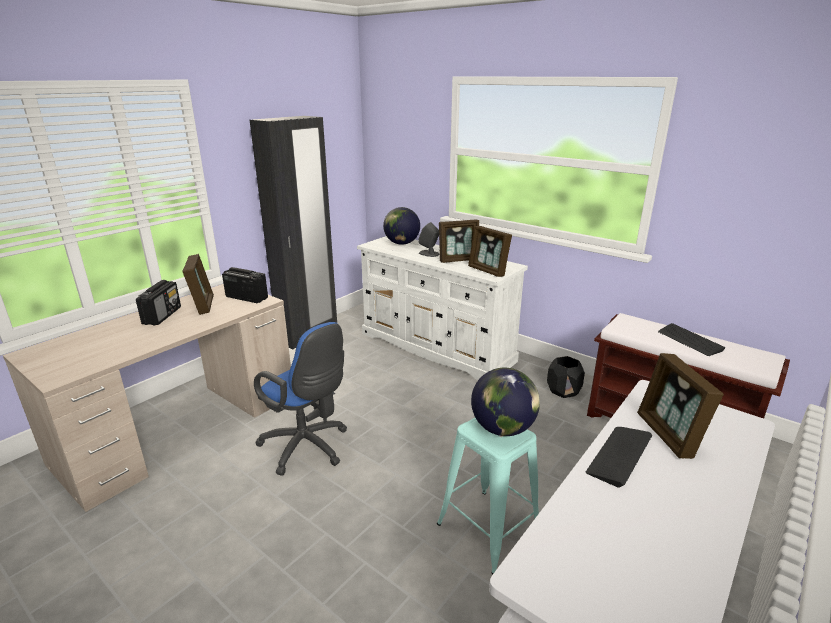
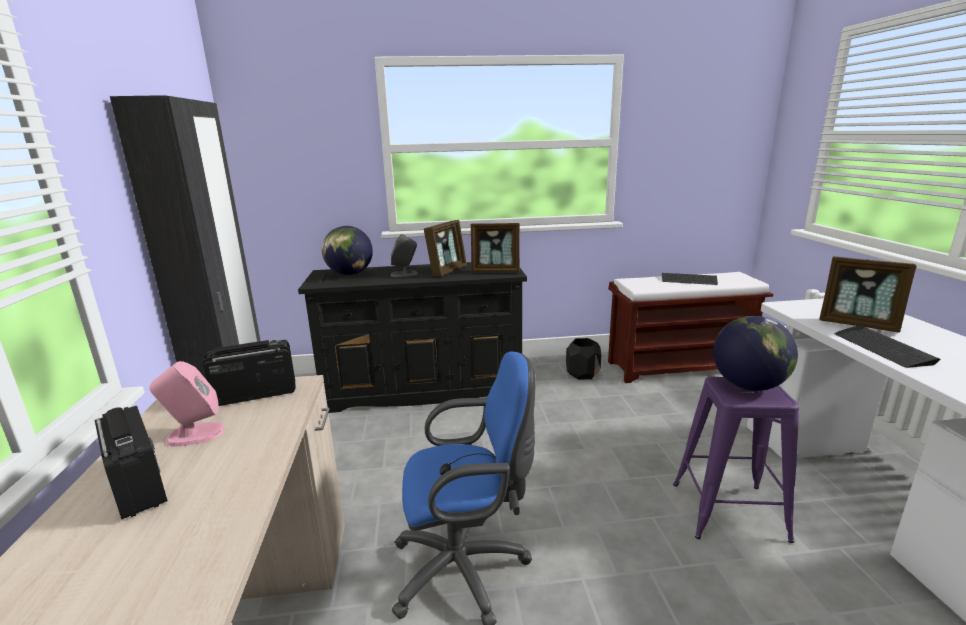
camera: 45 degrees left, 5 degrees down
picture frame [182,254,214,315] -> pink speaker [150,361,225,447]
white dresser [357,236,528,380] -> black dresser [298,262,527,413]
turquoise stool [437,418,539,575] -> purple stool [673,377,799,543]

